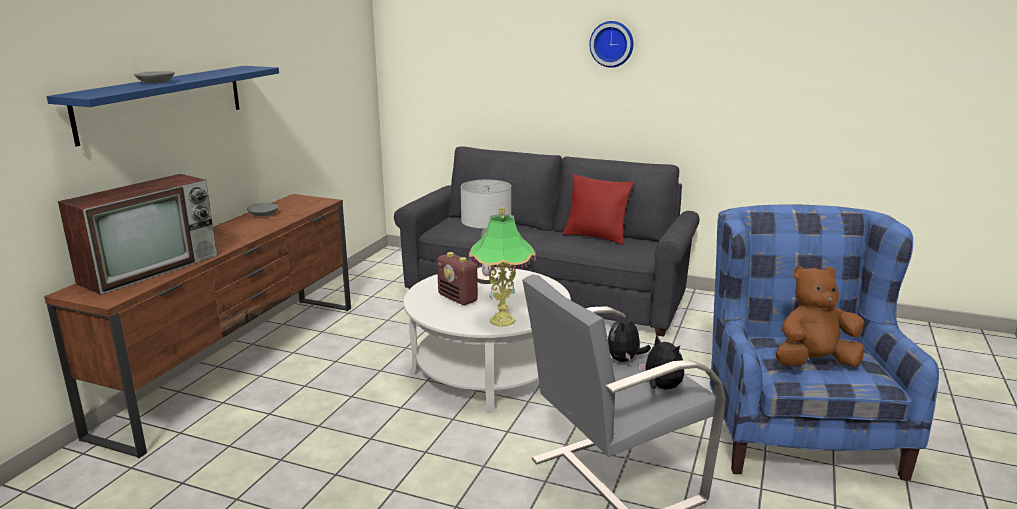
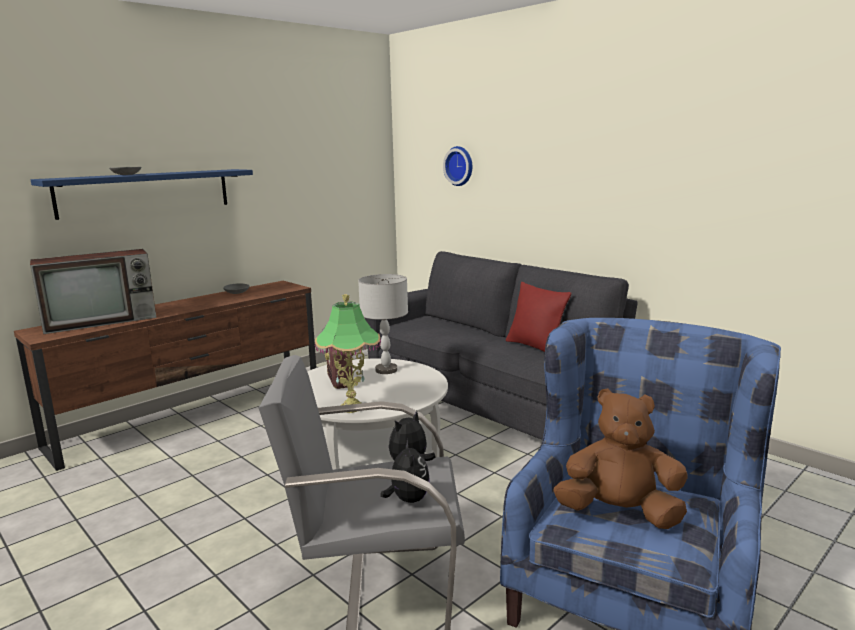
camera: 25 degrees right, 5 degrees down
wall clock [589,21,633,68] -> wall clock moved to [443,146,472,186]

